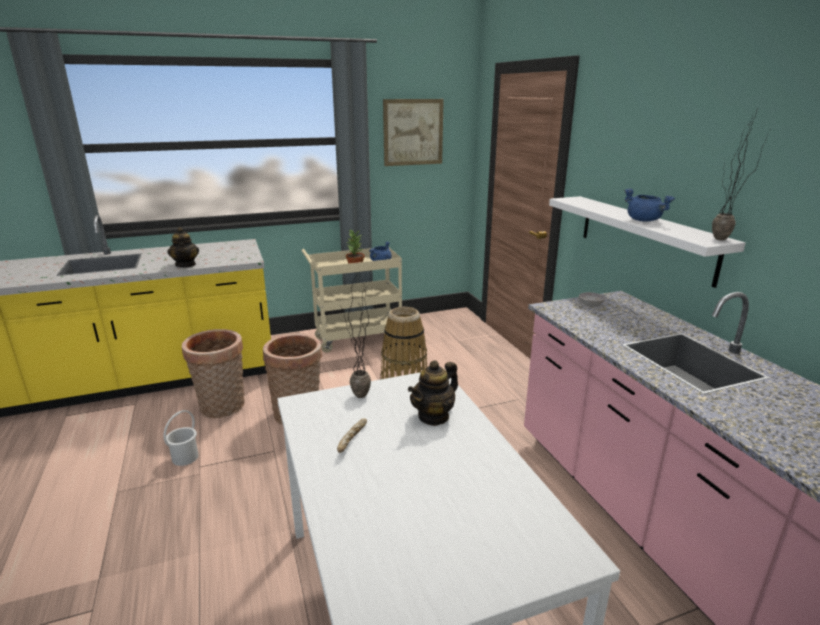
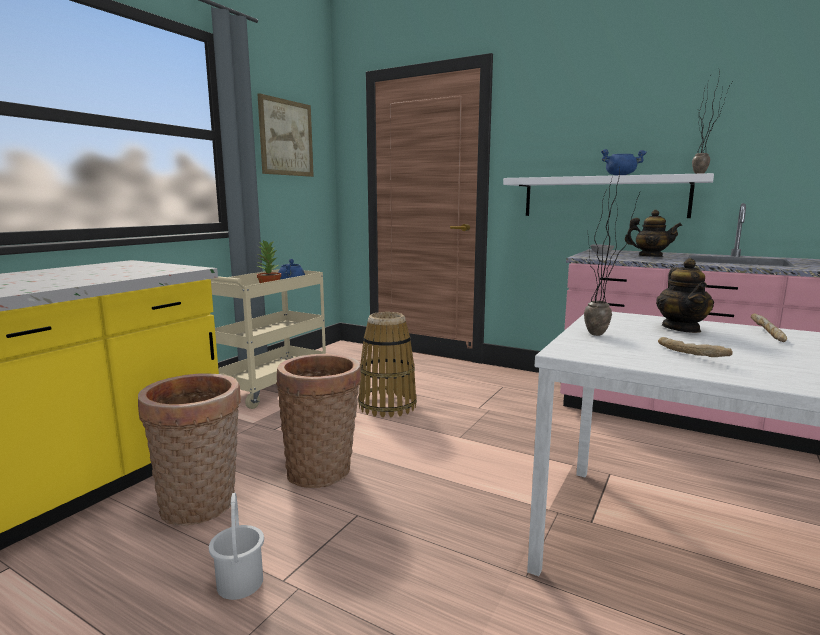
camera: 40 degrees left, 10 degrees down
teapot [167,227,199,267] -> teapot moved to [625,210,682,257]
none -> bread [751,313,787,342]

